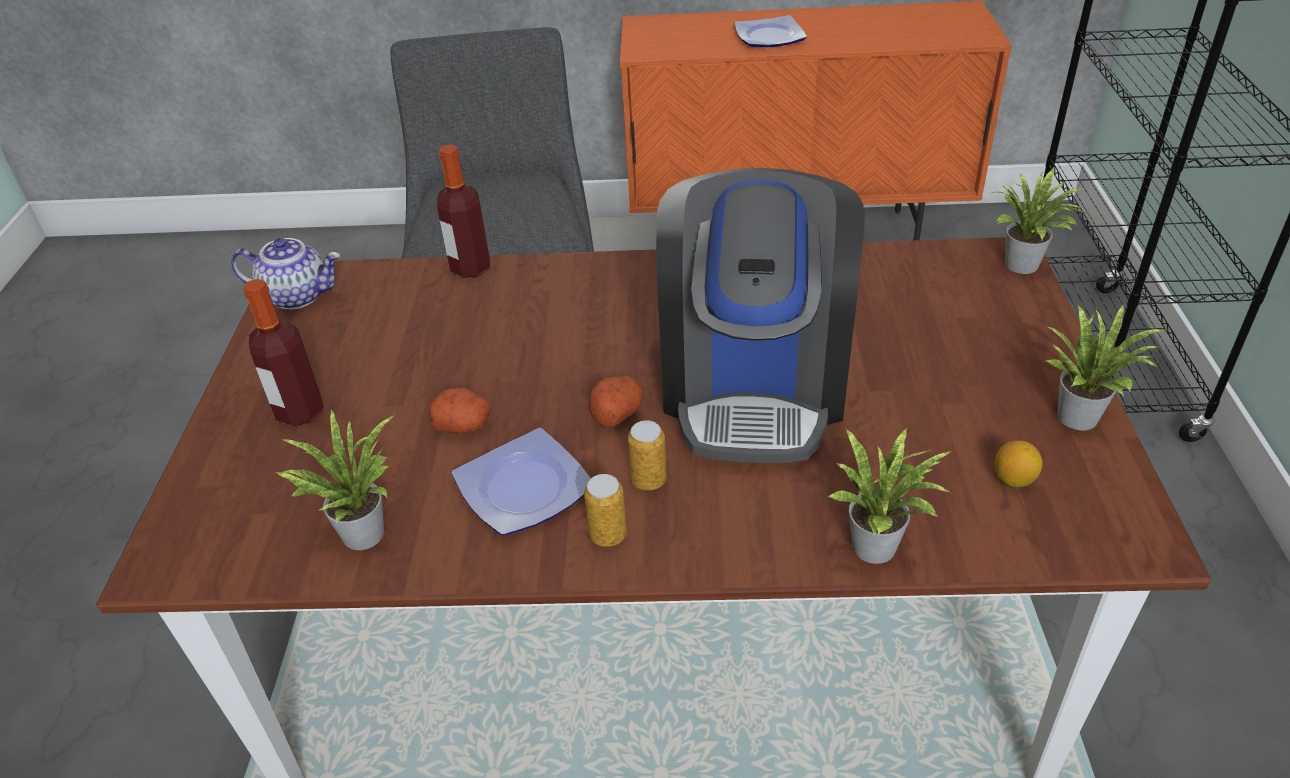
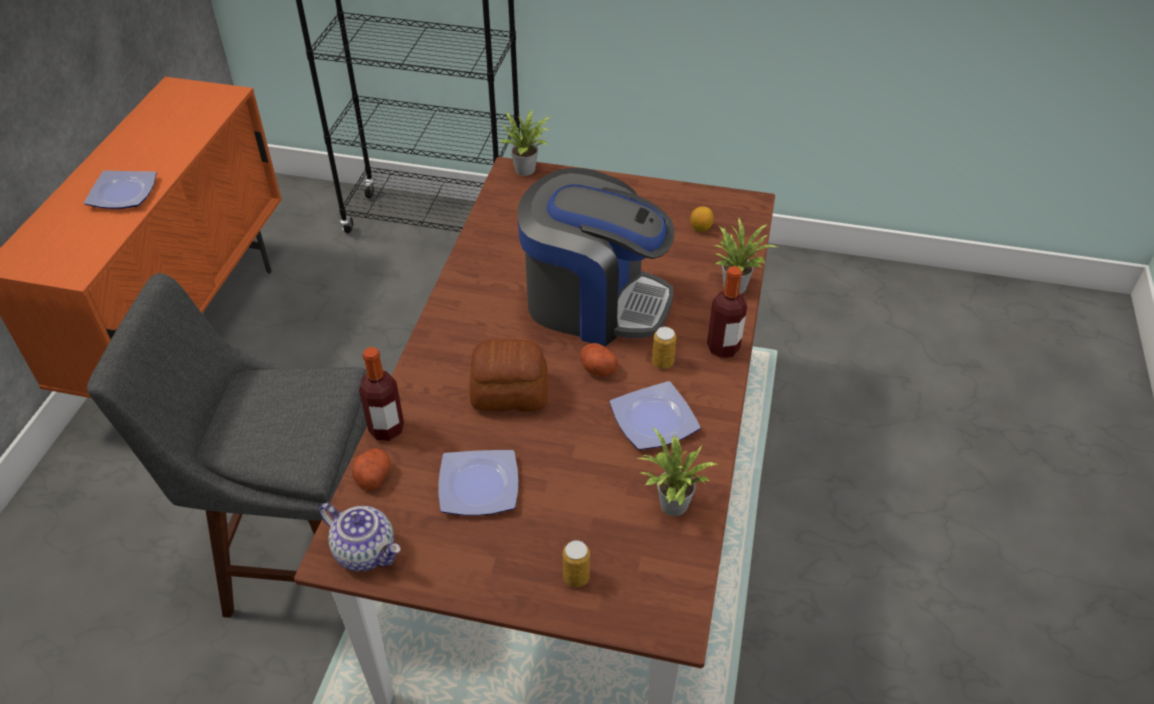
camera: 80 degrees left, 5 degrees up
teapot [231,238,341,310] -> teapot turned 105 degrees clockwise [319,503,401,571]
bottle [244,279,324,427] -> bottle moved to [707,266,747,358]
potato [428,388,491,433] -> potato moved to [352,448,391,490]
can [584,474,627,547] -> can moved to [563,540,590,587]
potted plant [1046,304,1167,430] -> none
none -> plate [438,450,519,516]
none -> bread [469,339,548,411]

